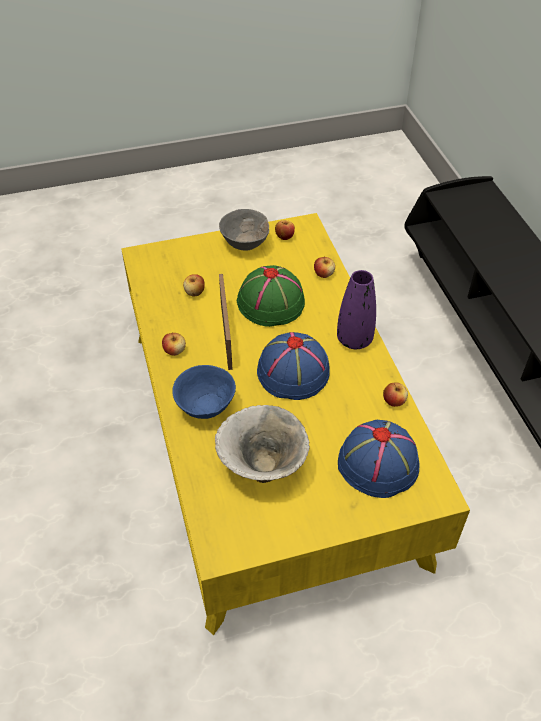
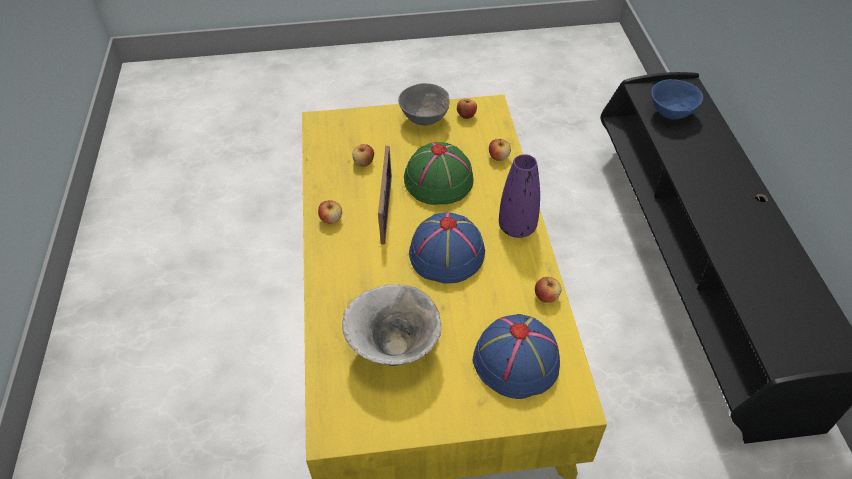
camera: 10 degrees right, 0 degrees up
blue bowl [172,365,236,419] -> blue bowl moved to [651,79,703,120]

